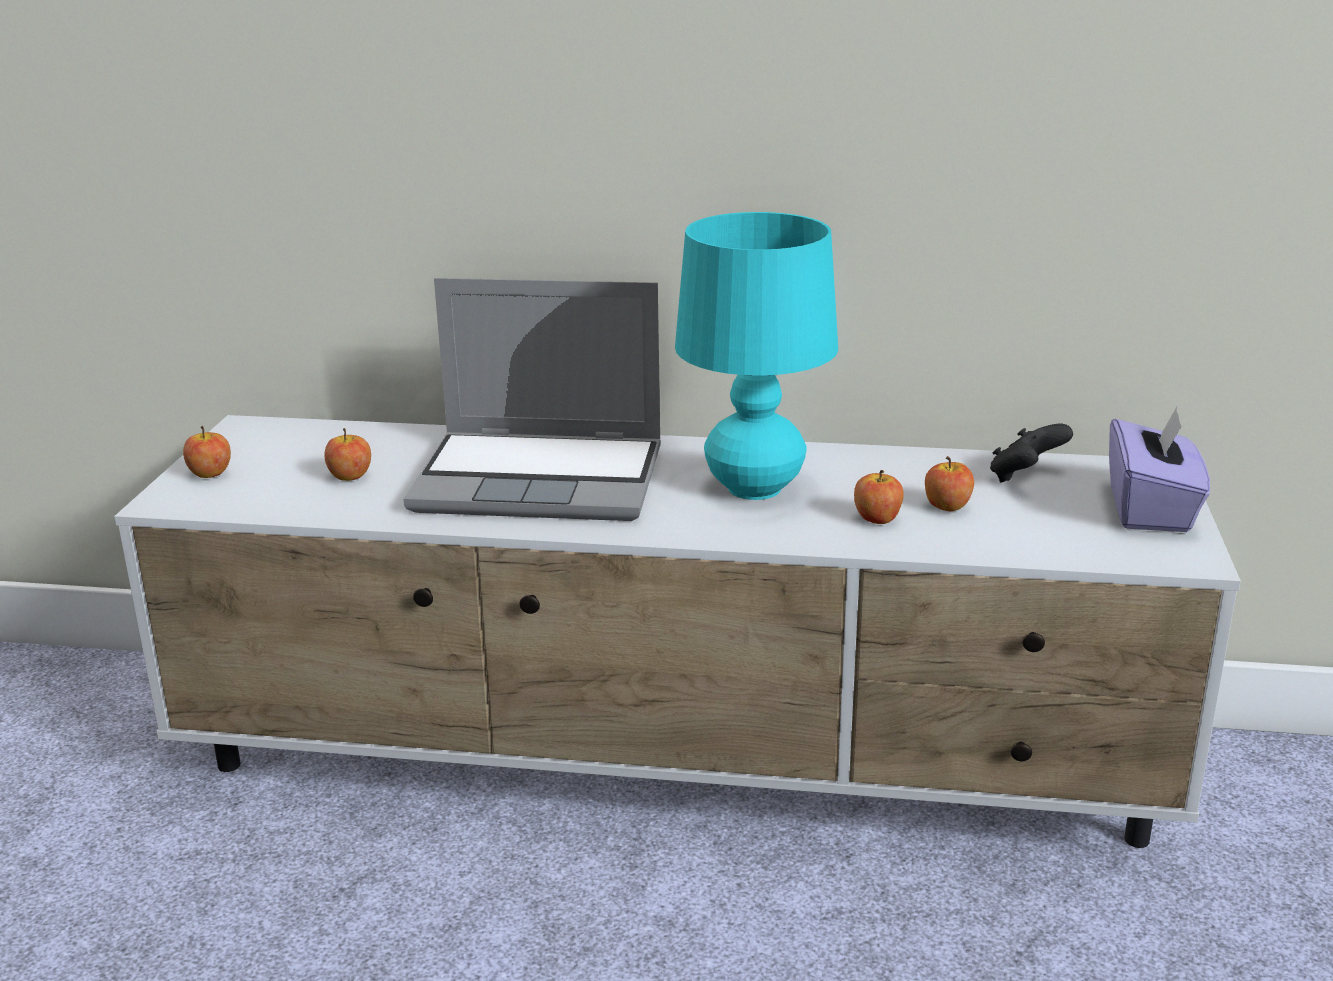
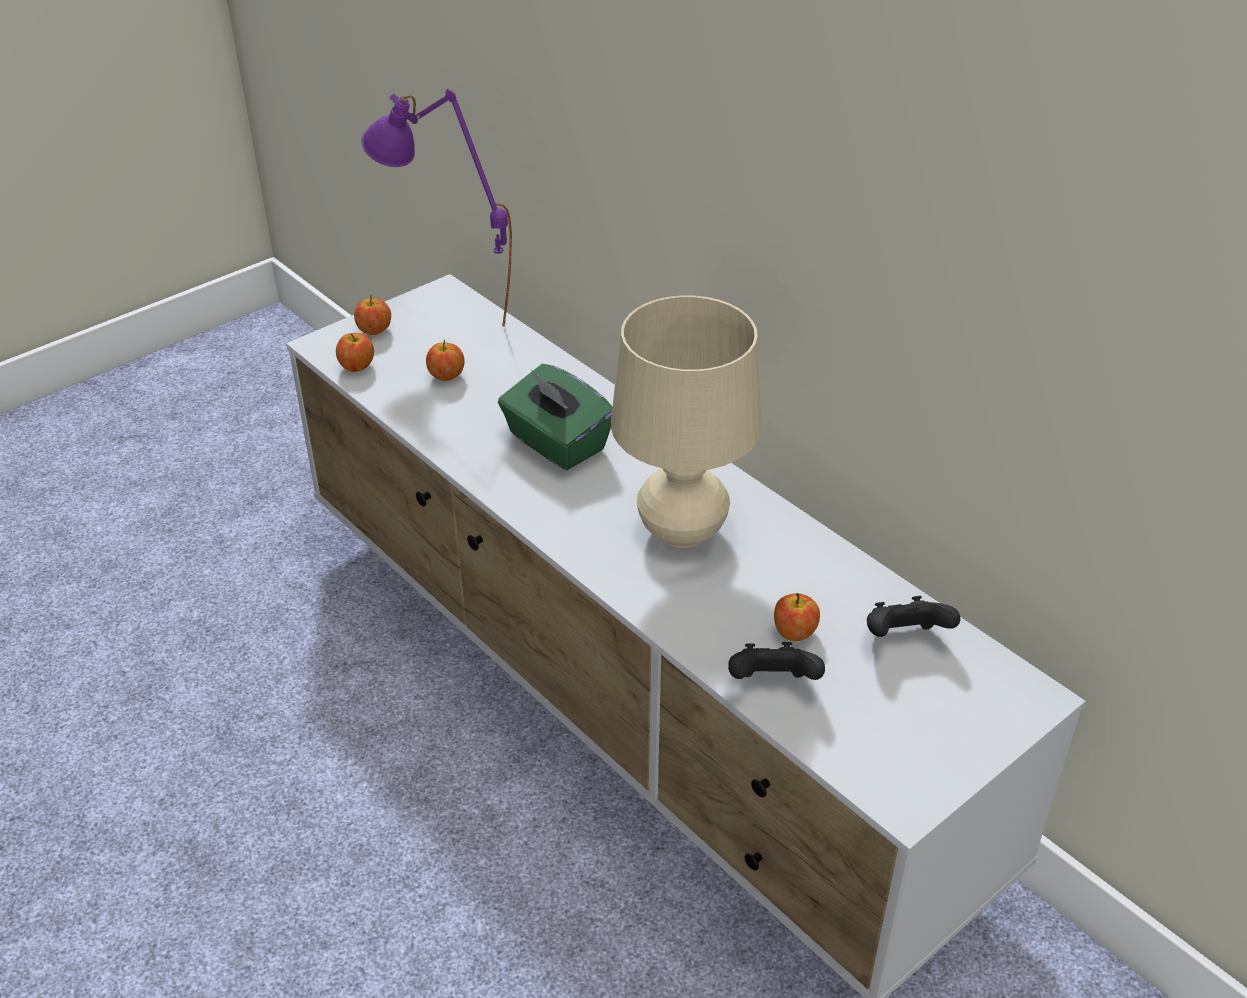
camera: 40 degrees right, 15 degrees up
laptop [404,278,661,521] -> green tissue box [498,364,613,470]
turquoise table lamp [675,212,838,500] -> beige table lamp [611,295,761,548]
apple [854,470,904,524] -> apple moved to [336,333,374,372]
purple tissue box [1109,405,1210,532] -> none
none -> purple table lamp [361,89,512,327]
none -> black game controller [728,642,825,680]

